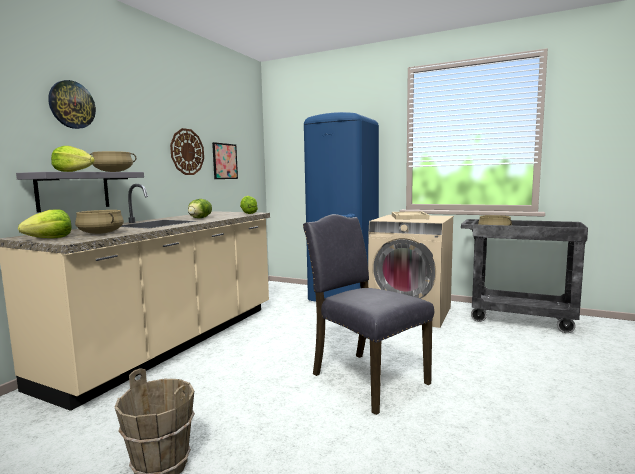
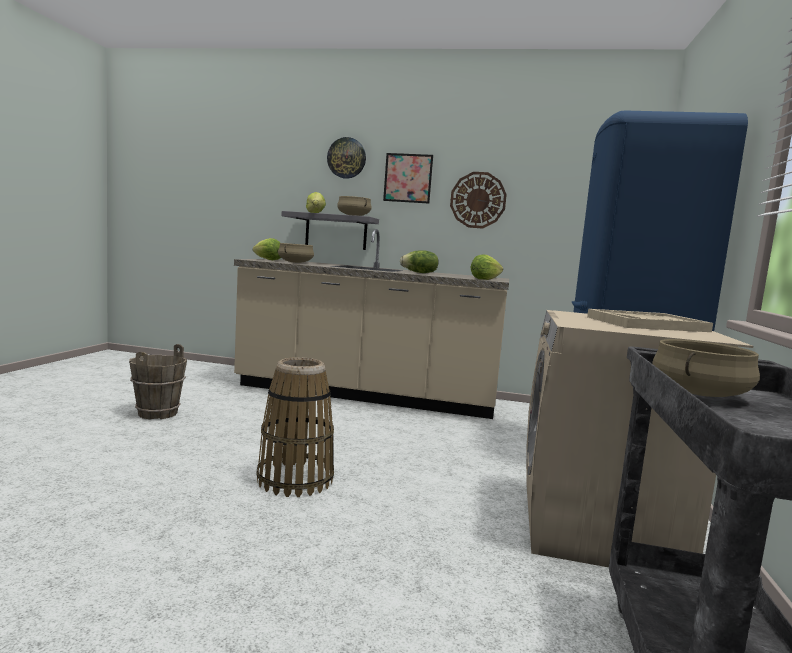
camera: 75 degrees right, 0 degrees up
picture [212,142,238,179] -> picture moved to [383,153,433,203]
grey chair [303,214,434,415] -> basket [256,357,334,497]

